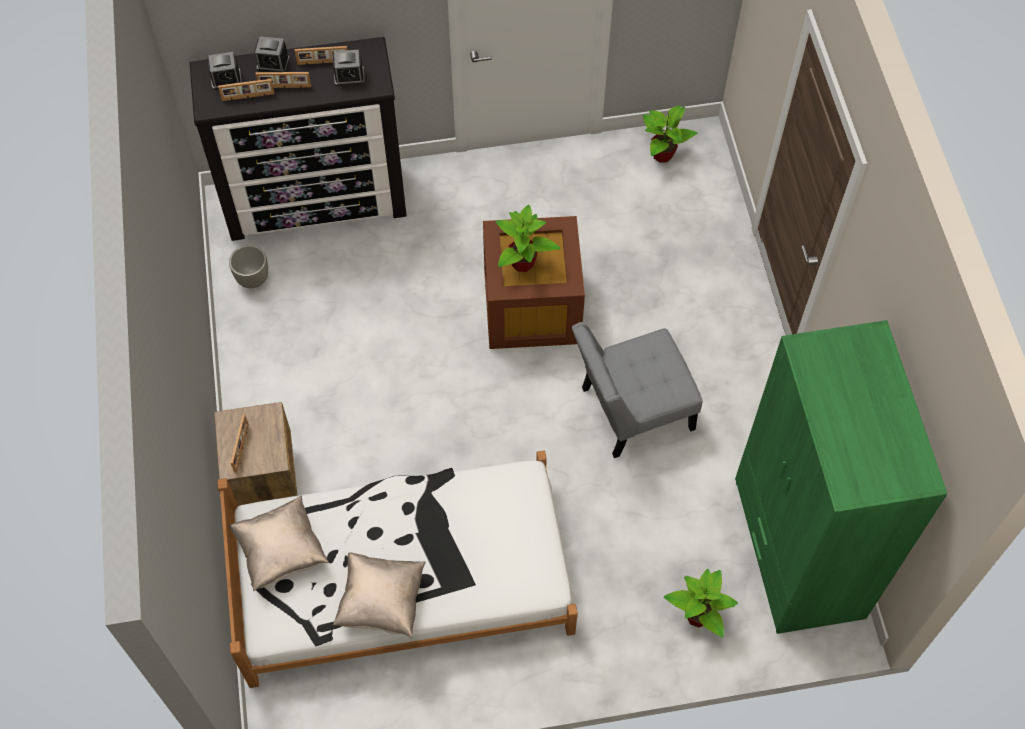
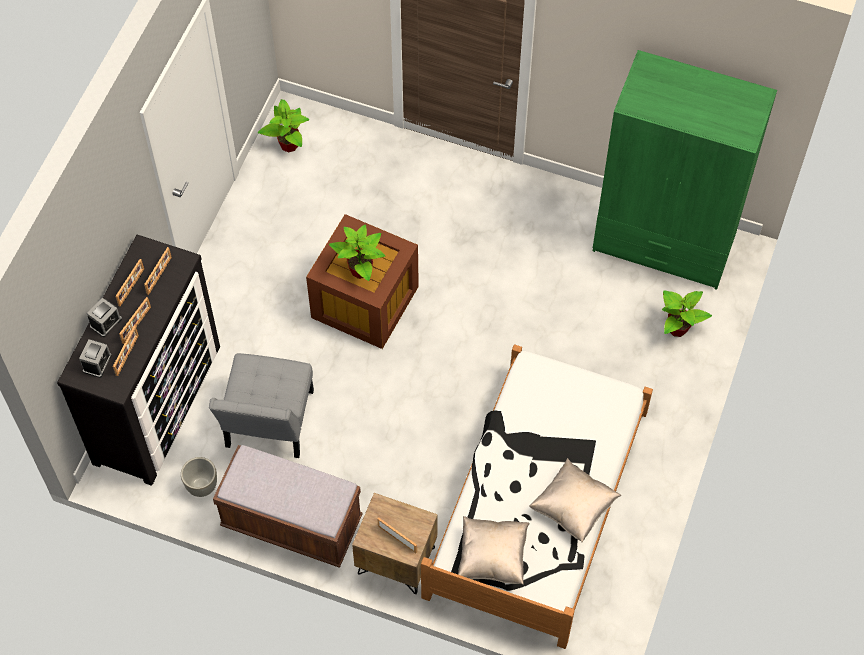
camera: 60 degrees left, 0 degrees up
alarm clock [333,50,365,86] -> picture frame [144,247,172,295]
grey chair [572,322,703,458] -> grey chair moved to [209,353,314,458]
none -> brown bench [213,445,363,568]

